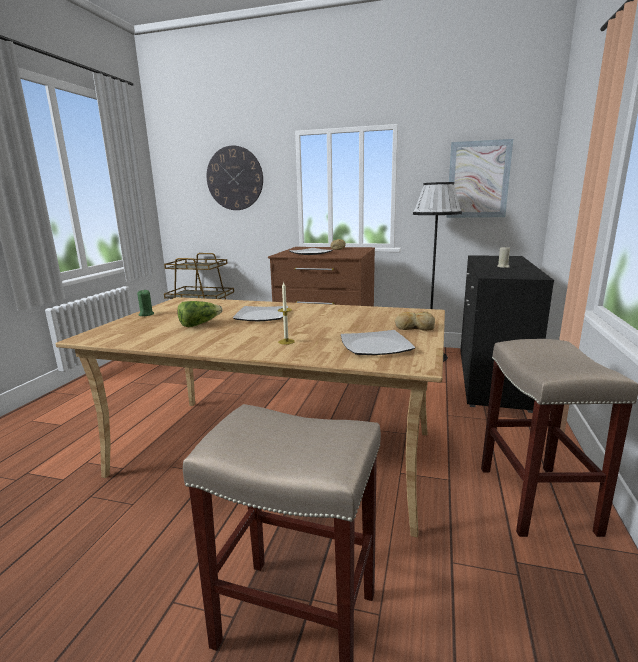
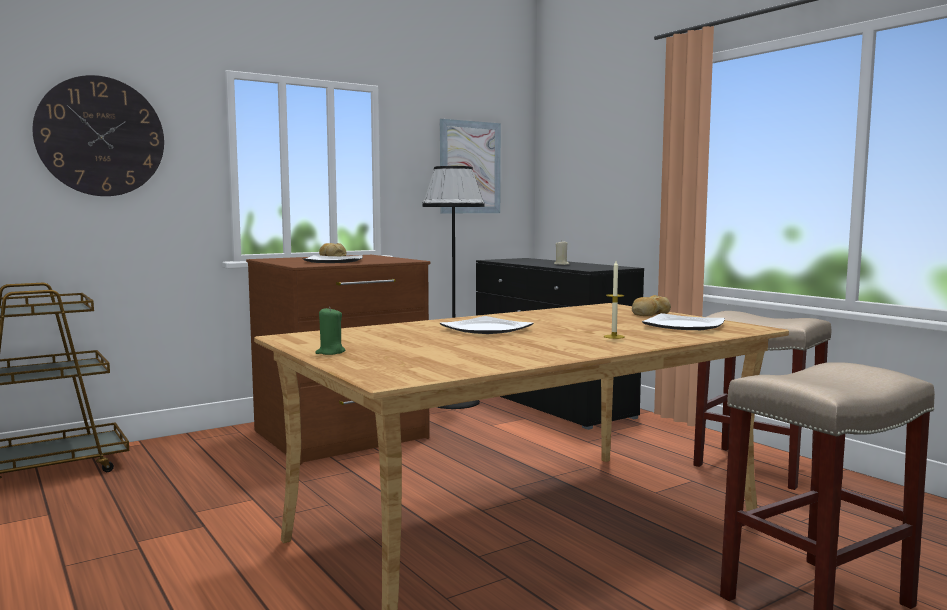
camera: 50 degrees left, 10 degrees down
lettuce [177,301,223,327] -> none

